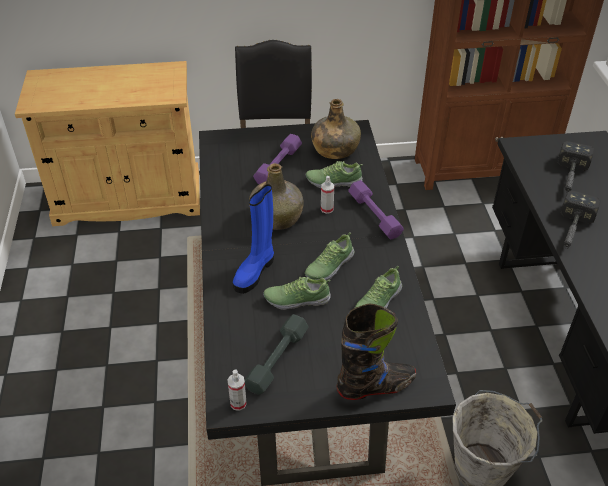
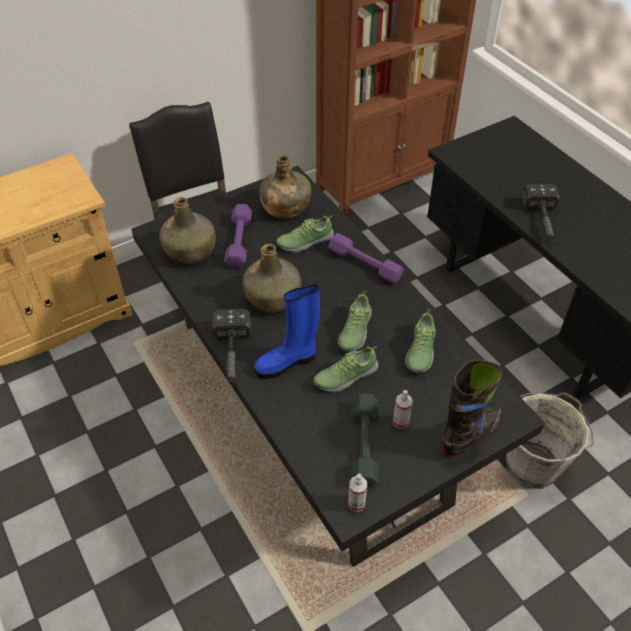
camera: 25 degrees left, 5 degrees up
blue boot [233,184,274,294] -> blue boot turned 60 degrees clockwise [254,284,320,379]
spray bottle [321,176,334,214] -> spray bottle moved to [393,390,413,429]
hammer [558,141,594,192] -> hammer moved to [212,308,251,385]
none -> green bottle [159,197,216,264]

